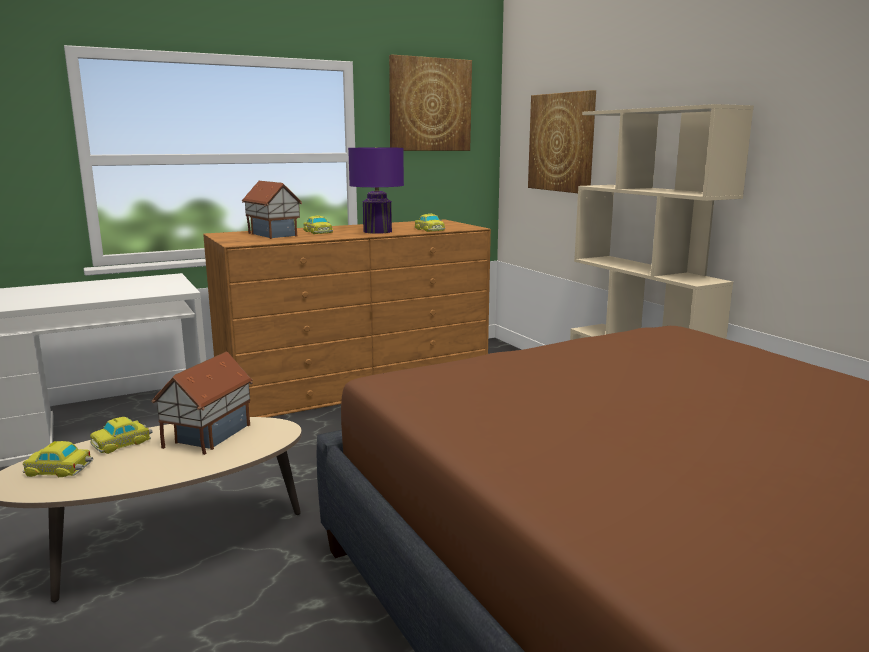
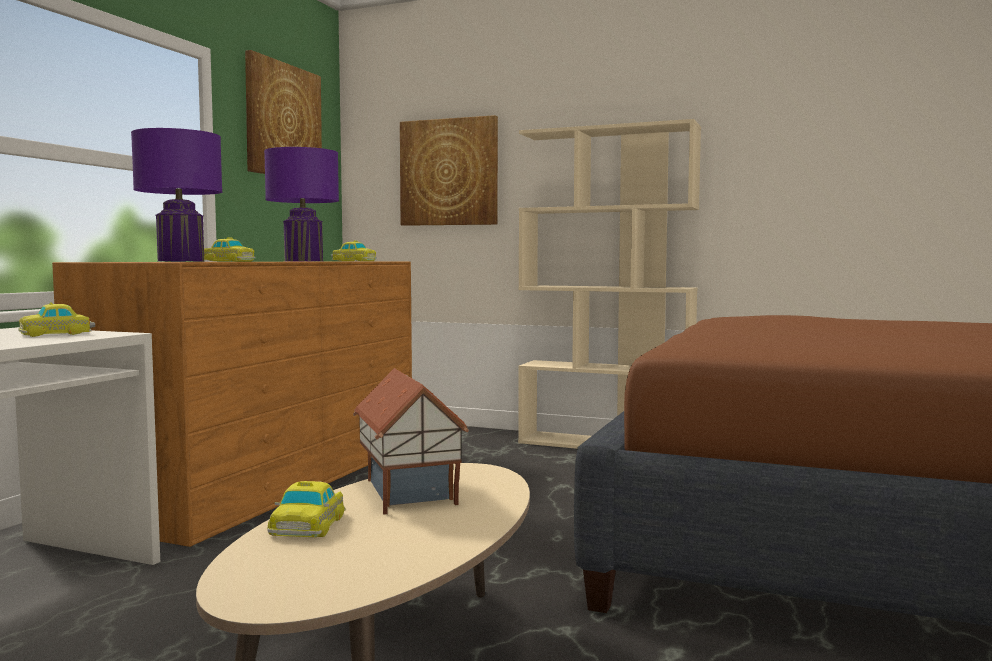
camera: 40 degrees left, 10 degrees down
toy car [23,441,93,477] -> toy car moved to [19,302,95,337]
toy house [242,181,302,239] -> purple table lamp [131,128,222,262]

